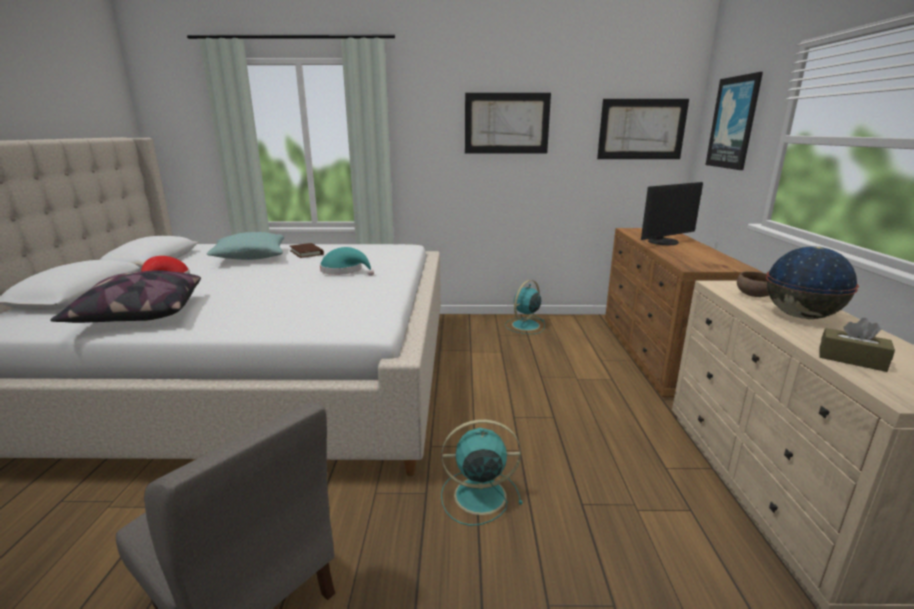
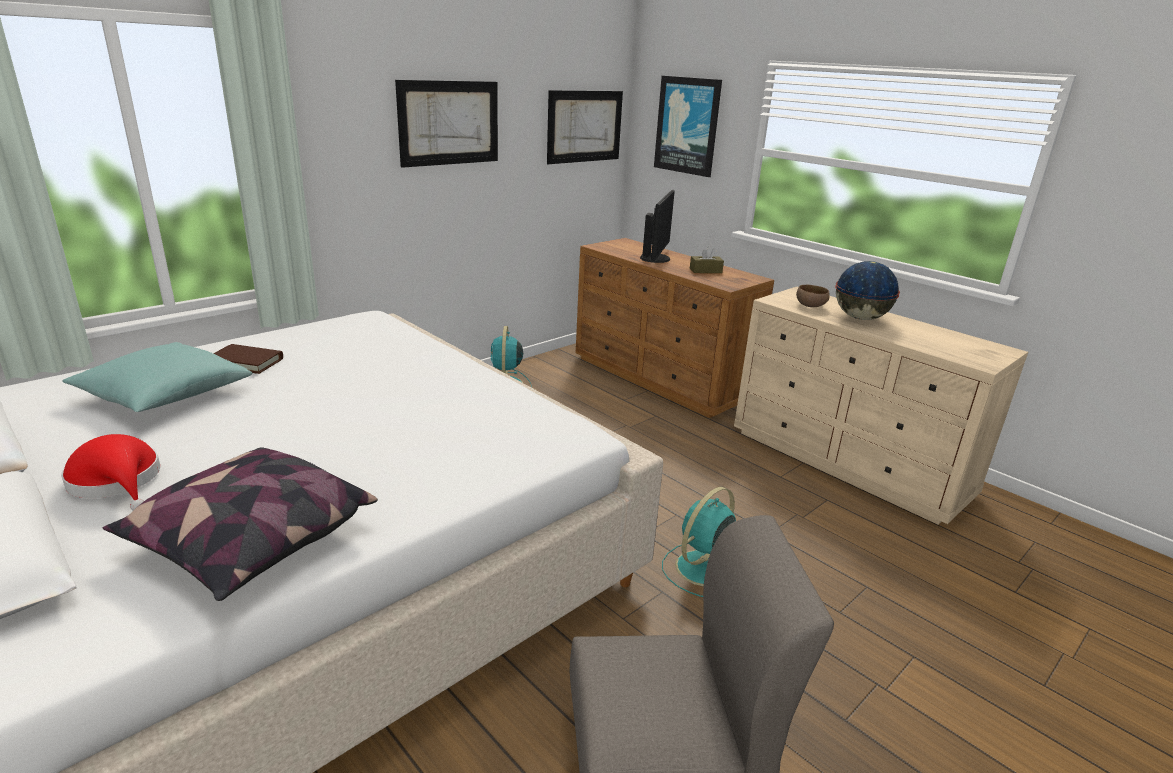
camera: 45 degrees left, 5 degrees up
turquoise hat [320,247,374,276] -> none
brown tissue box [819,318,895,372] -> brown tissue box moved to [690,246,724,273]

